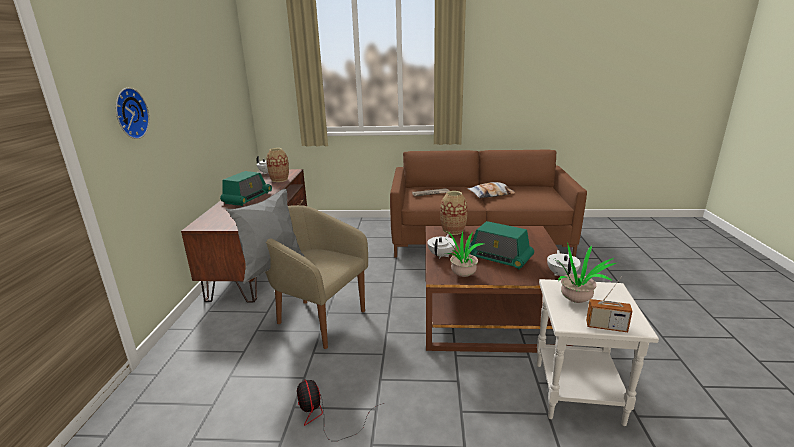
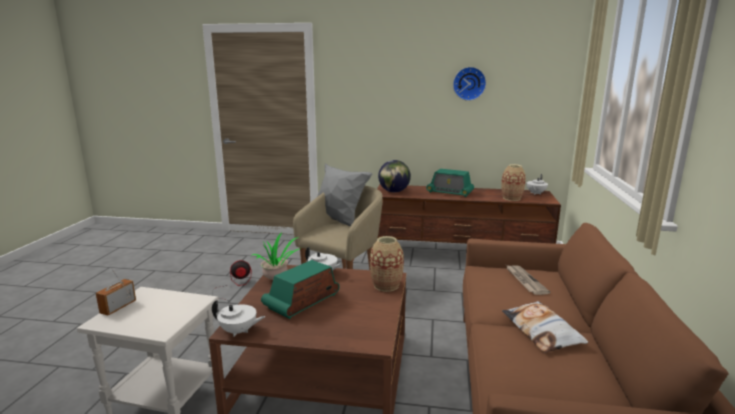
camera: 95 degrees right, 5 degrees down
wall clock [116,88,149,139] -> wall clock moved to [453,67,486,101]
potted plant [552,245,616,303] -> none
none -> globe [378,160,411,192]

